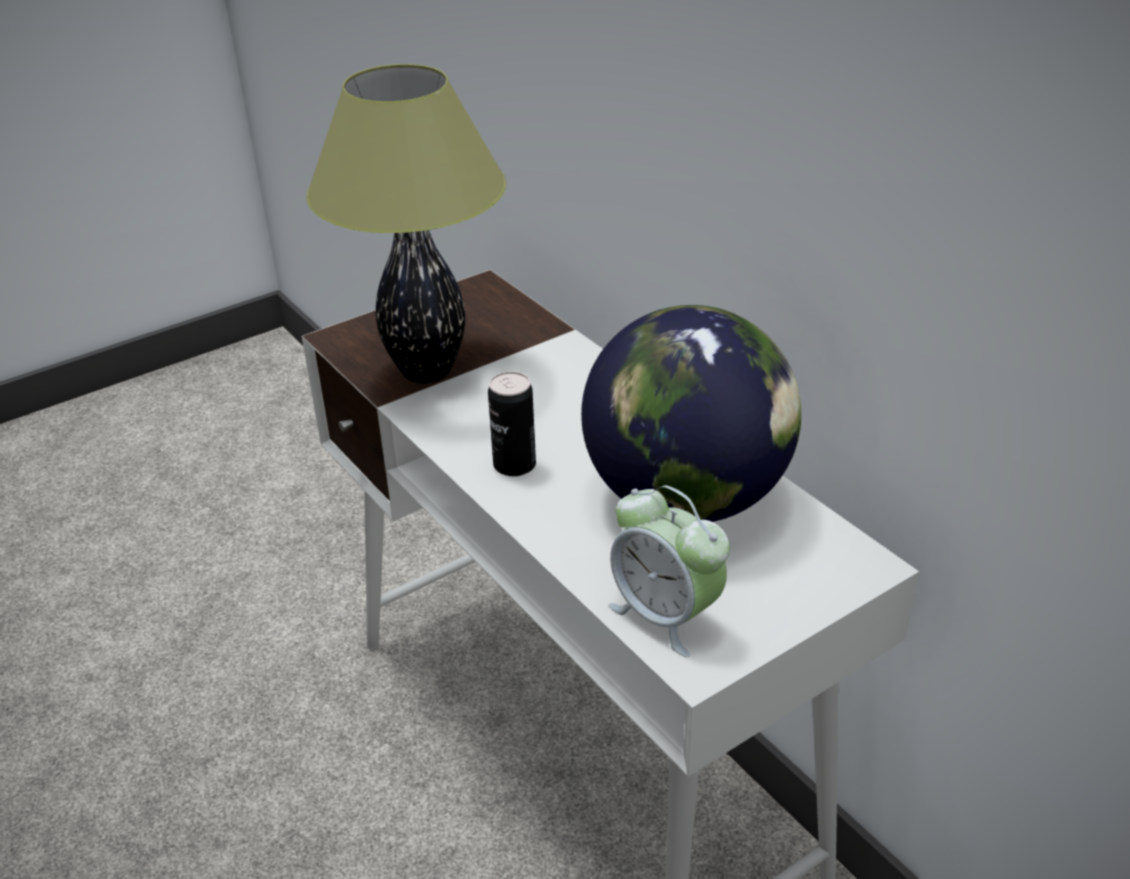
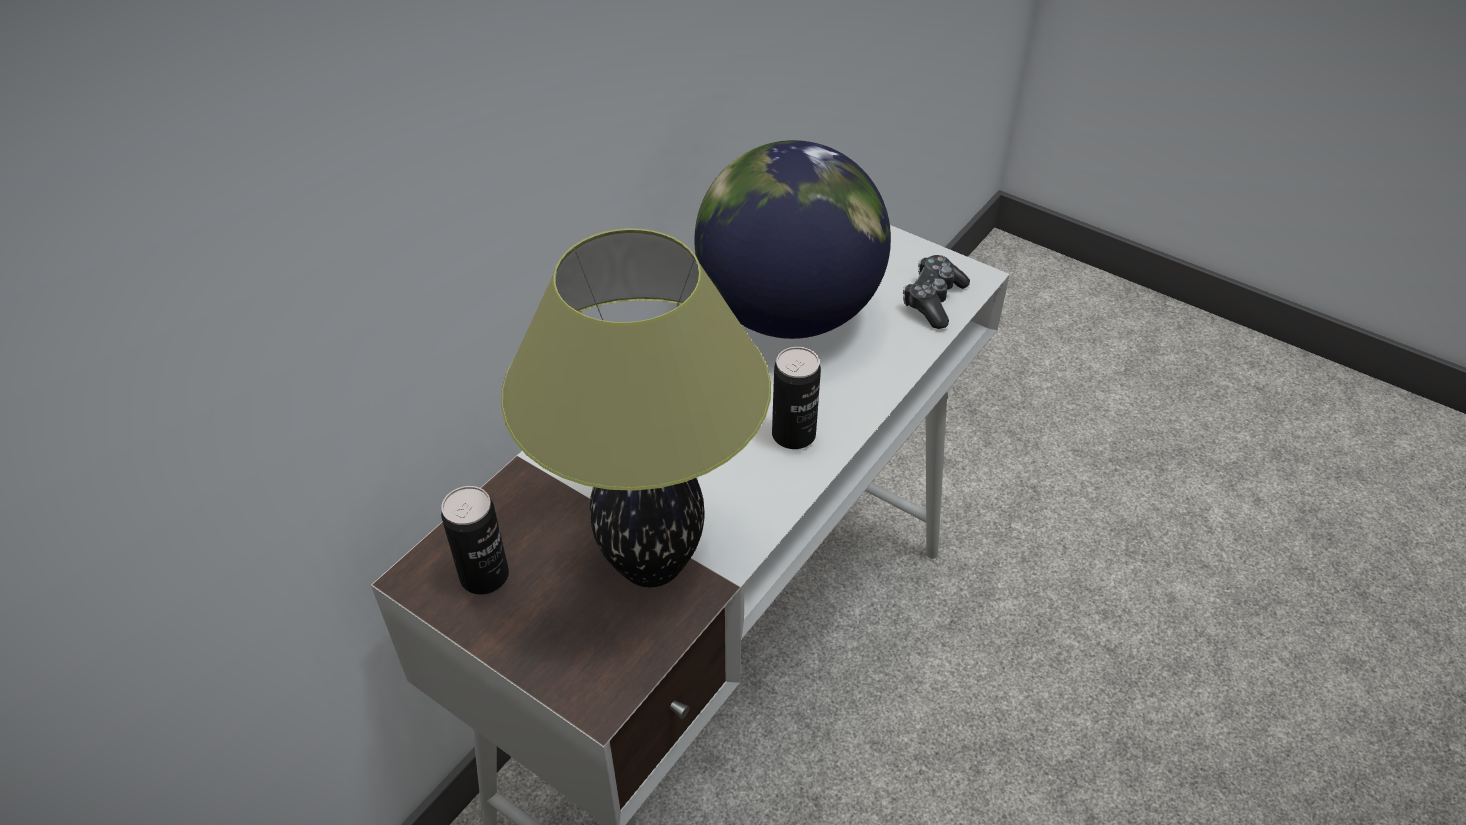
camera: 110 degrees left, 10 degrees up
alarm clock [608,485,730,657] -> game controller [903,255,970,329]
none -> can [441,486,509,595]

